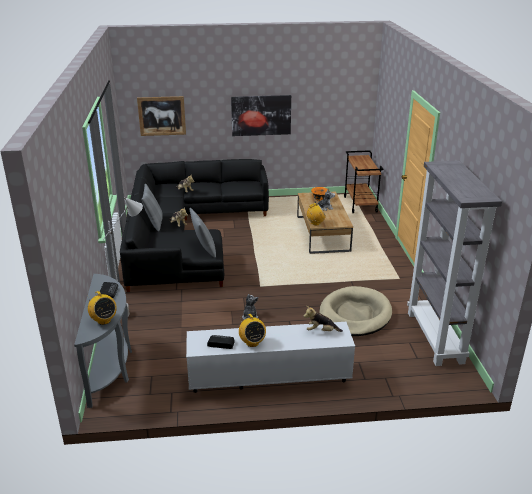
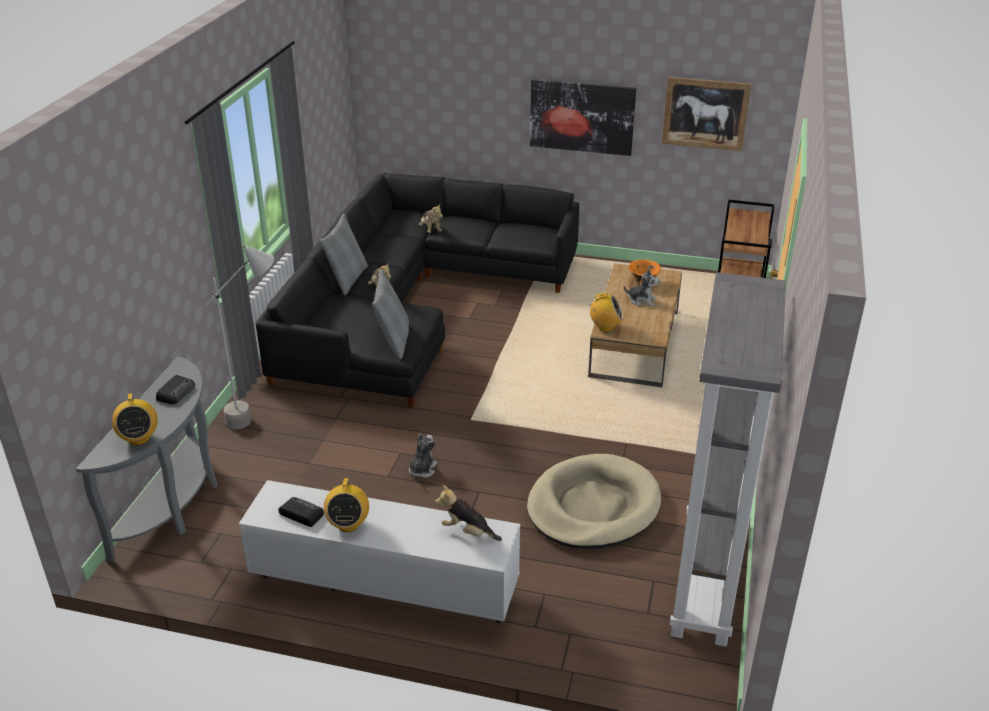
camera: 20 degrees right, 5 degrees up
picture [137,96,186,136] -> picture moved to [662,77,751,151]

